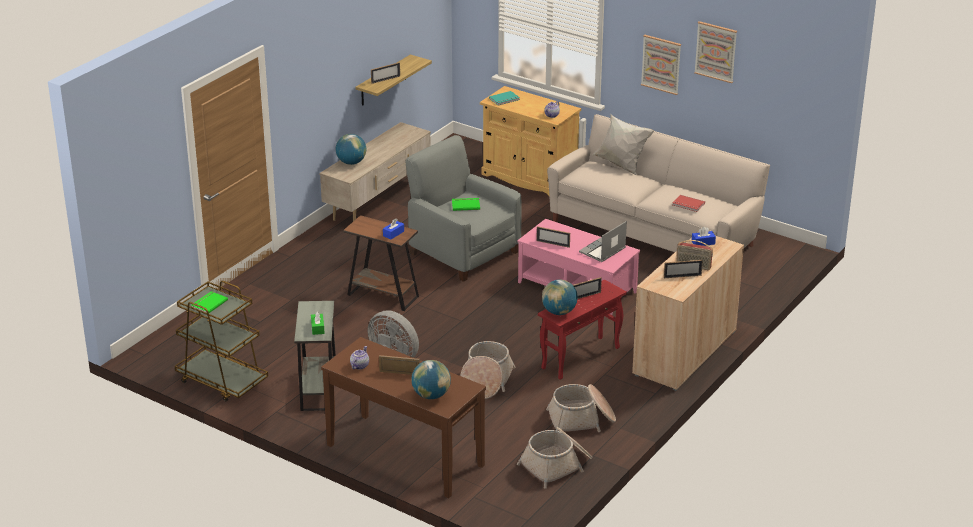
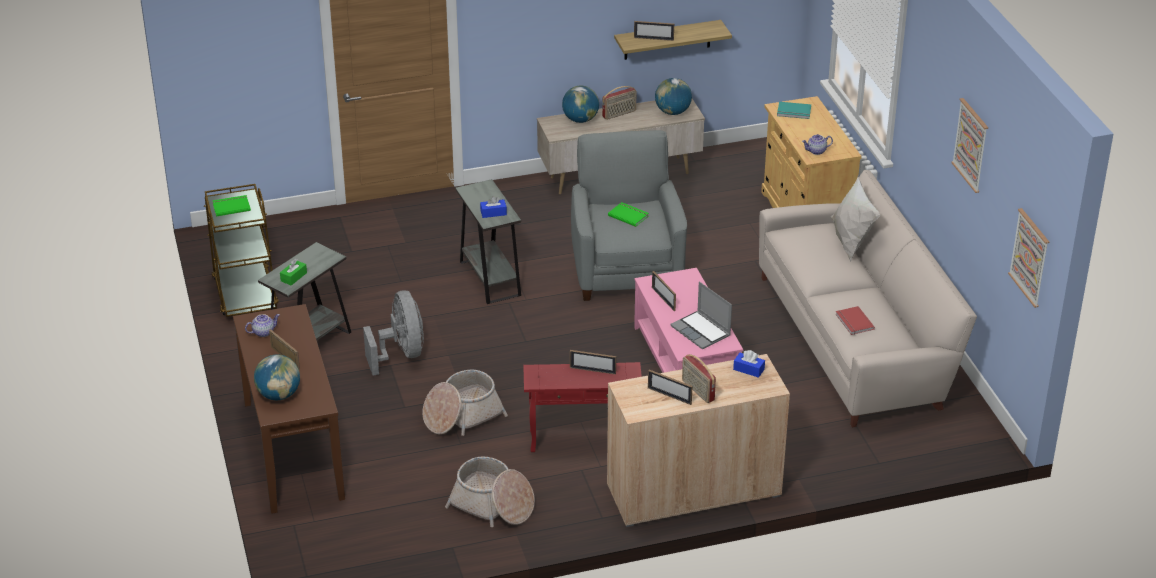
camera: 40 degrees right, 5 degrees up
brown side table [343,215,419,311] -> grey side table [455,179,521,304]
basket [517,427,592,489] -> none
globe [542,279,578,315] -> globe moved to [655,78,692,115]
laptop [579,221,627,262] -> laptop turned 120 degrees counterclockwise [670,282,732,350]
picture [641,35,681,95] -> picture moved to [1008,208,1049,308]
none -> radio [602,86,637,120]

